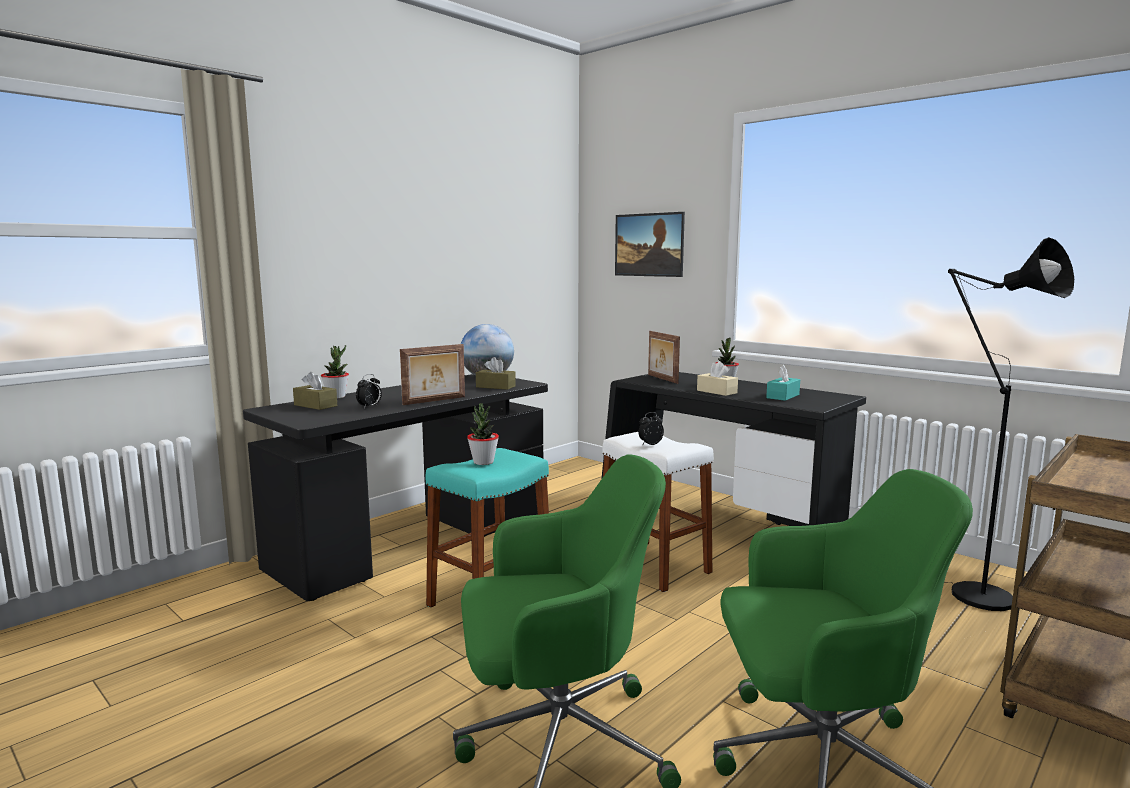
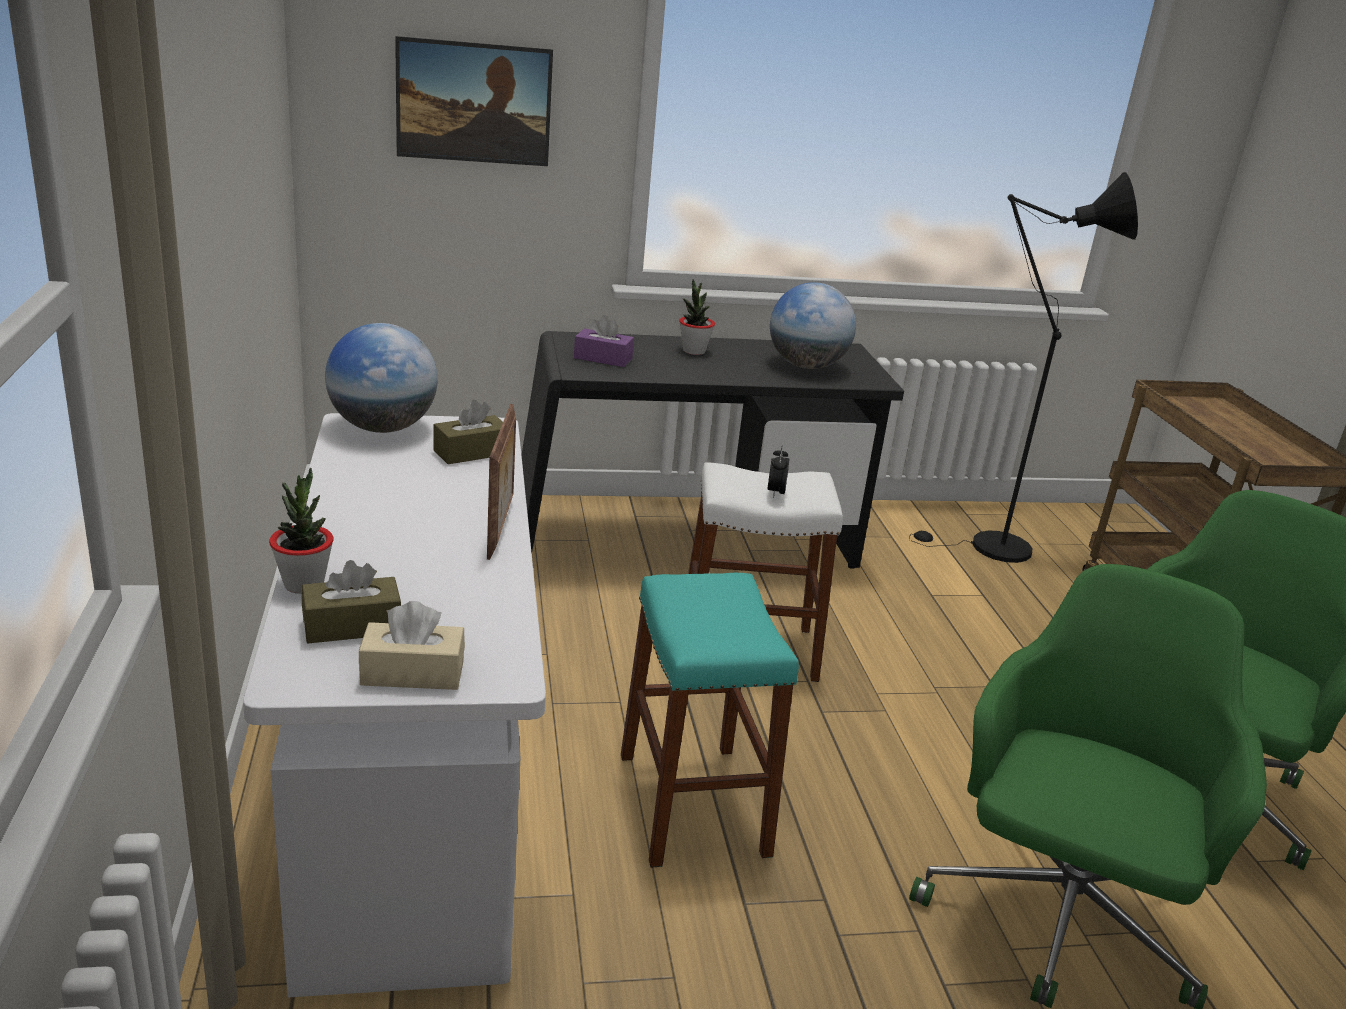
camera: 55 degrees left, 15 degrees up
black desk [243,374,548,601] -> white desk [243,413,546,997]
alarm clock [356,374,382,408] -> none
potted plant [467,403,499,465] -> none
picture frame [648,331,680,384] -> purple tissue box [574,315,634,367]
beige tissue box [697,361,738,396] -> beige tissue box moved to [359,601,465,690]
turquoise tissue box [766,365,800,401] -> globe [770,282,856,369]

